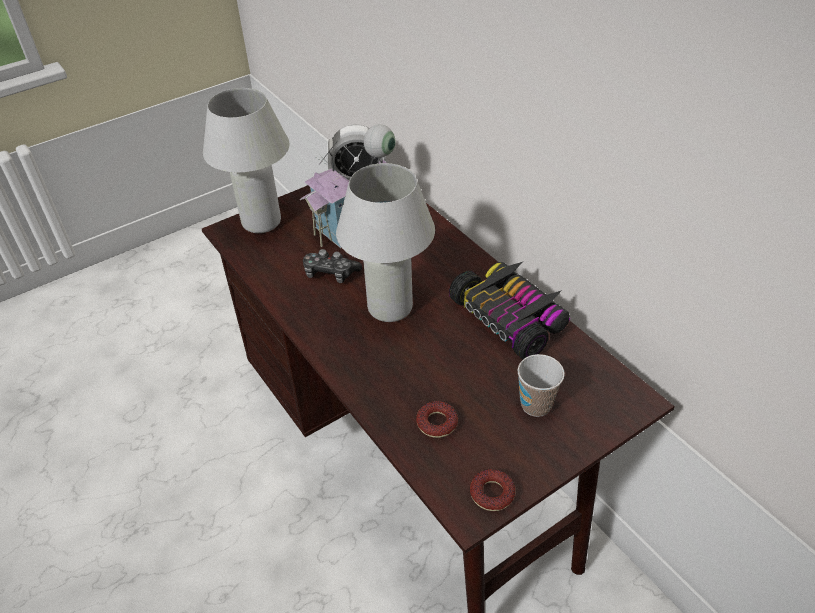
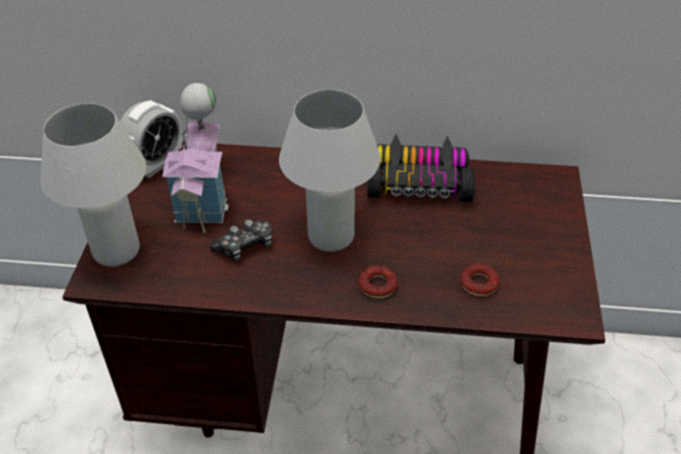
camera: 50 degrees left, 0 degrees up
donut [470,469,515,511] -> donut moved to [359,265,398,298]
cup [518,354,565,417] -> none

